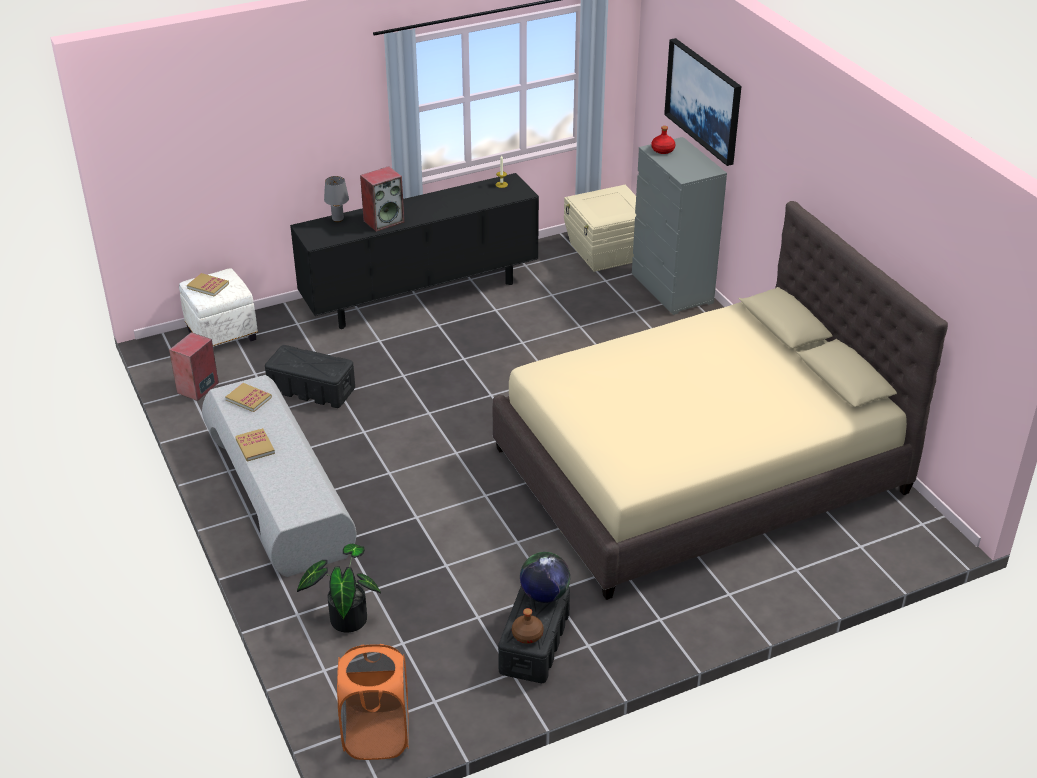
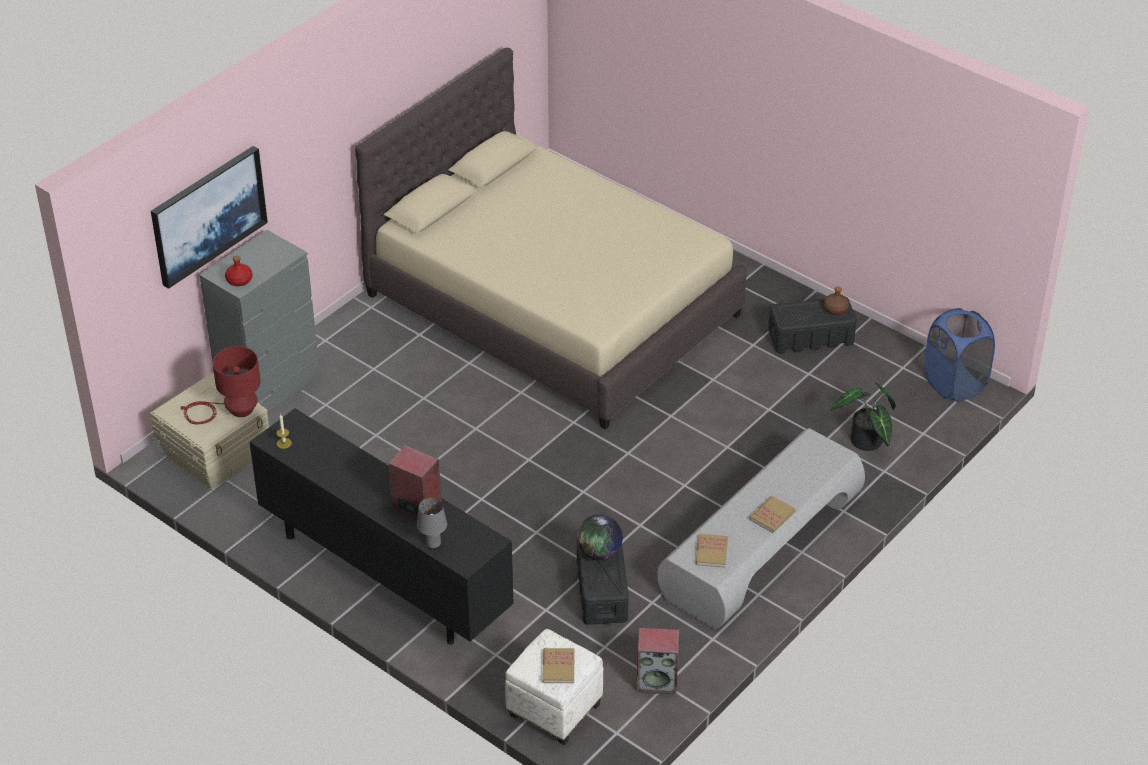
camera: 115 degrees left, 5 degrees up
orange laundry basket [337,644,408,760] -> blue laundry basket [924,308,995,402]
globe [520,552,570,603] -> globe moved to [577,514,623,560]
none -> red table lamp [181,346,261,424]

